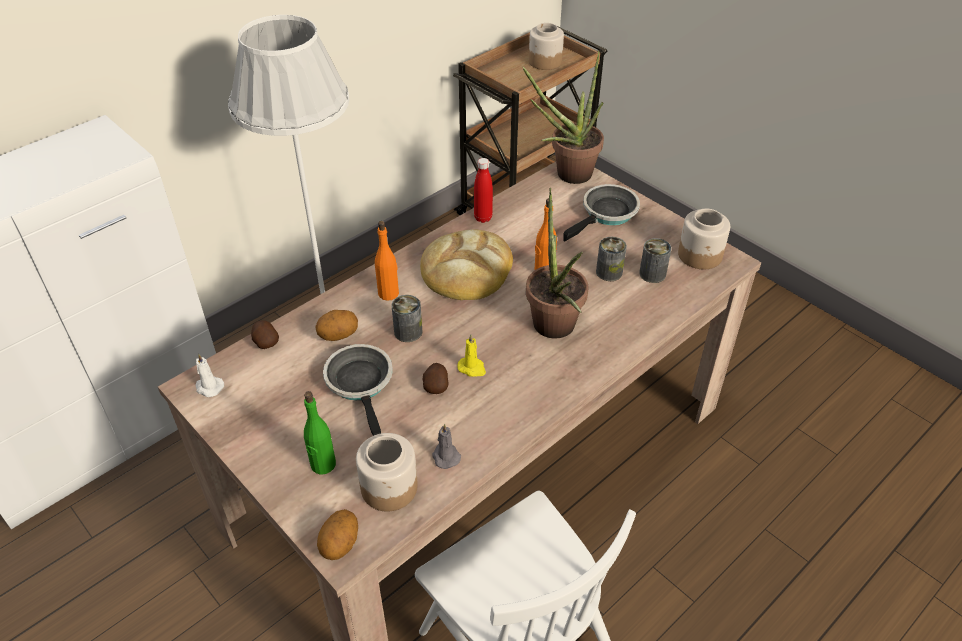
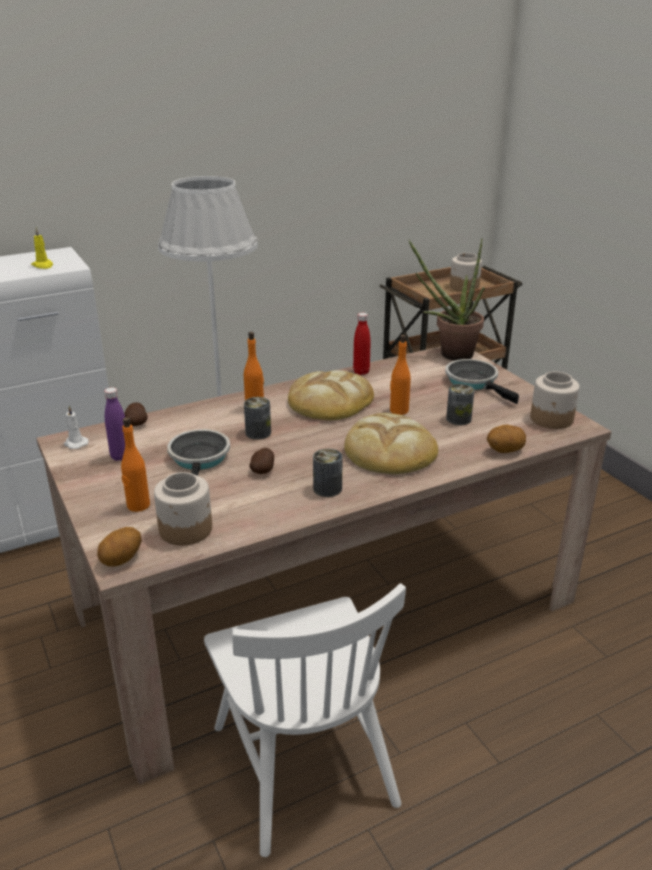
camera: 15 degrees right, 15 degrees down
green bottle [304,391,336,475] -> orange bottle [121,417,150,512]
potato [316,310,358,341] -> potato moved to [487,425,526,453]
grey candle [432,424,461,469] -> none
yellow candle [457,334,486,377] -> yellow candle moved to [31,228,53,269]
potted plant [526,188,589,339] -> bread [344,413,438,474]
frying pan [563,184,640,242] -> frying pan turned 90 degrees counterclockwise [445,359,519,404]
can [639,238,671,283] -> can moved to [313,449,343,497]
none -> purple bottle [104,387,125,461]

